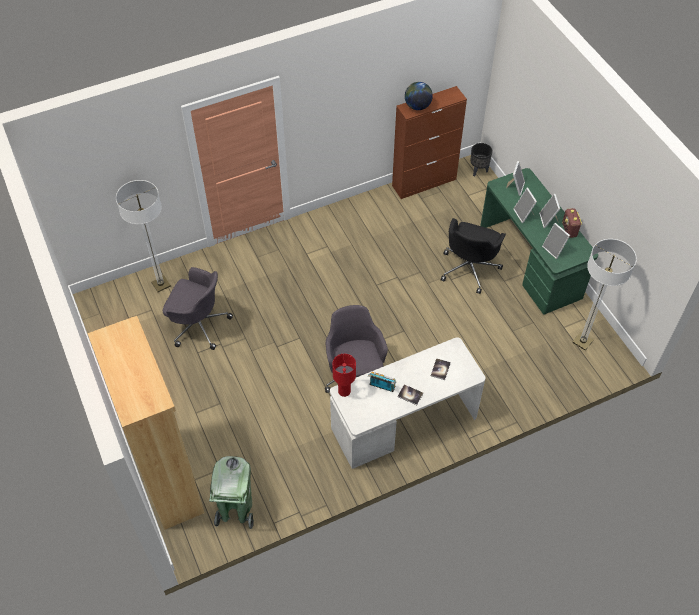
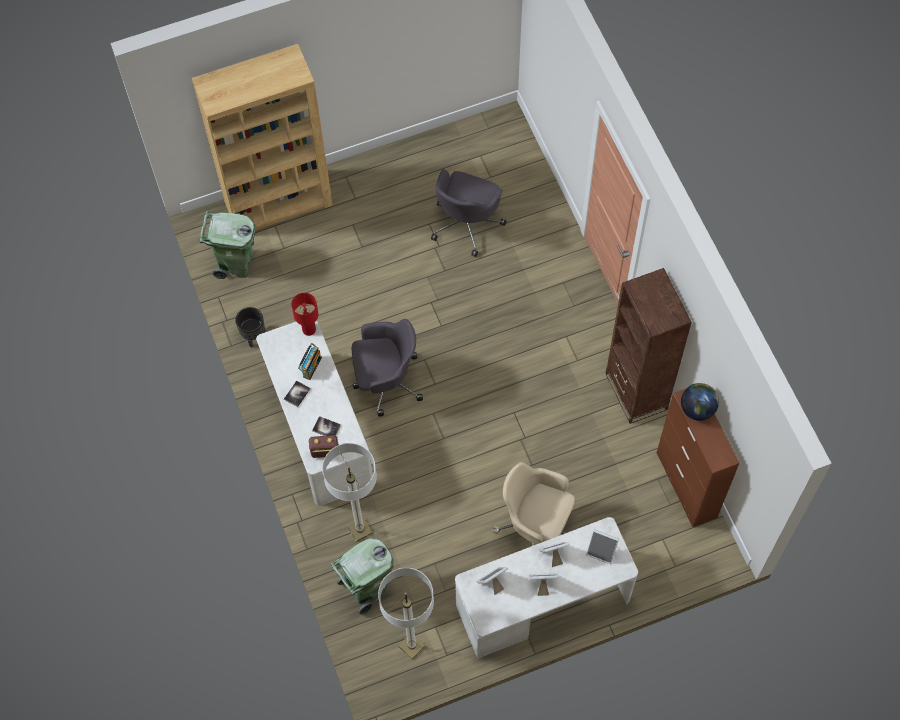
camera: 95 degrees right, 10 degrees up
floor lamp [116,180,171,292] -> floor lamp moved to [322,443,377,542]
black office chair [441,218,506,294] -> beige office chair [492,462,575,546]
black planter [471,143,493,177] -> black planter moved to [235,307,265,348]
green desk [480,168,598,314] -> white desk [455,517,638,659]
radio [562,208,582,238] -> radio moved to [309,435,339,458]
none -> green trash can [331,538,394,615]
none -> brown bookcase [605,268,692,424]

